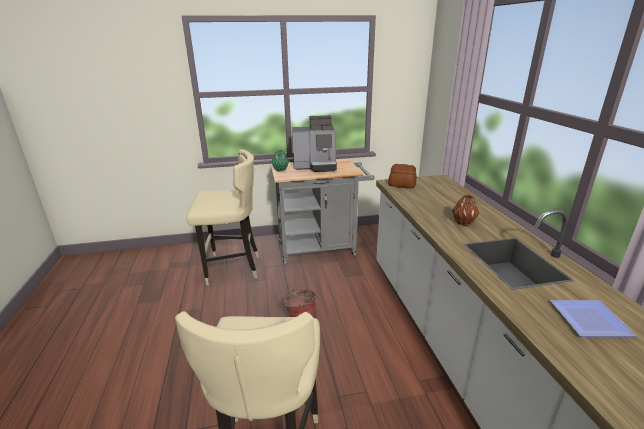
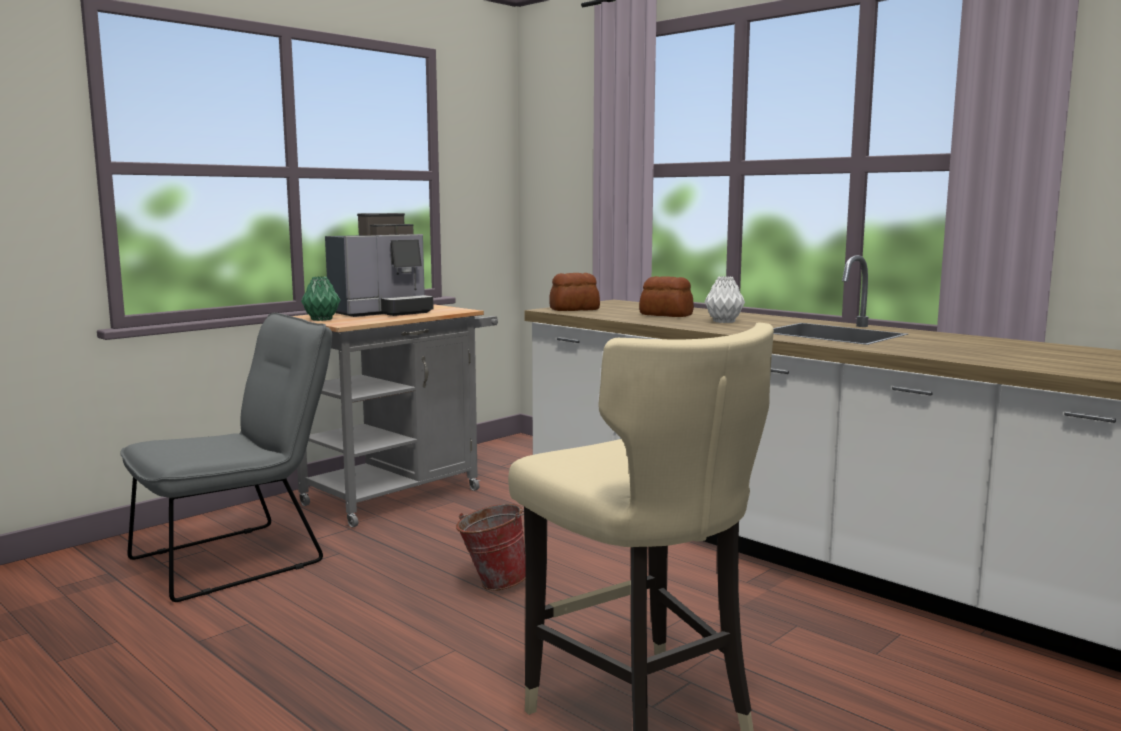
camera: 35 degrees left, 15 degrees down
beige stool [187,149,259,285] -> grey chair [120,313,332,602]
brown vase [452,195,479,226] -> white vase [704,276,745,323]
plate [551,300,637,337] -> none
none -> bread [639,276,694,317]

